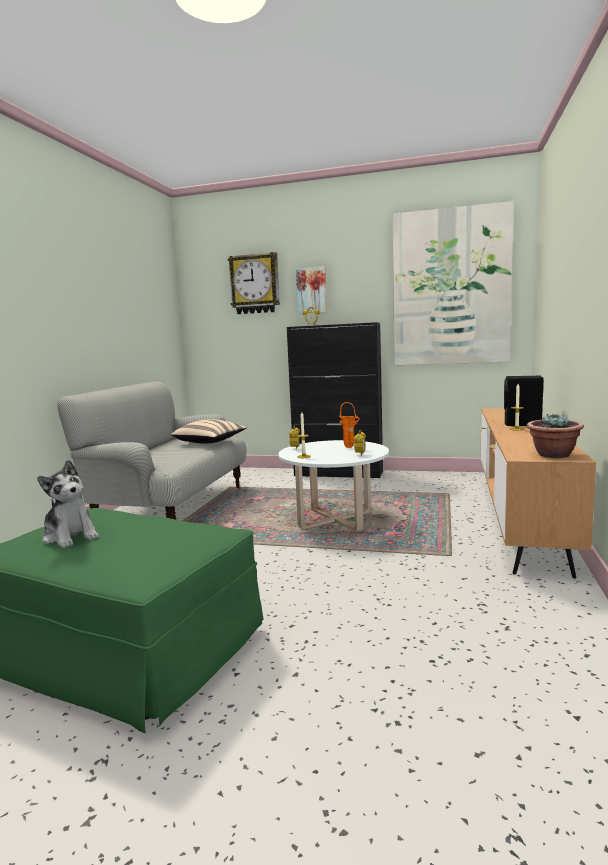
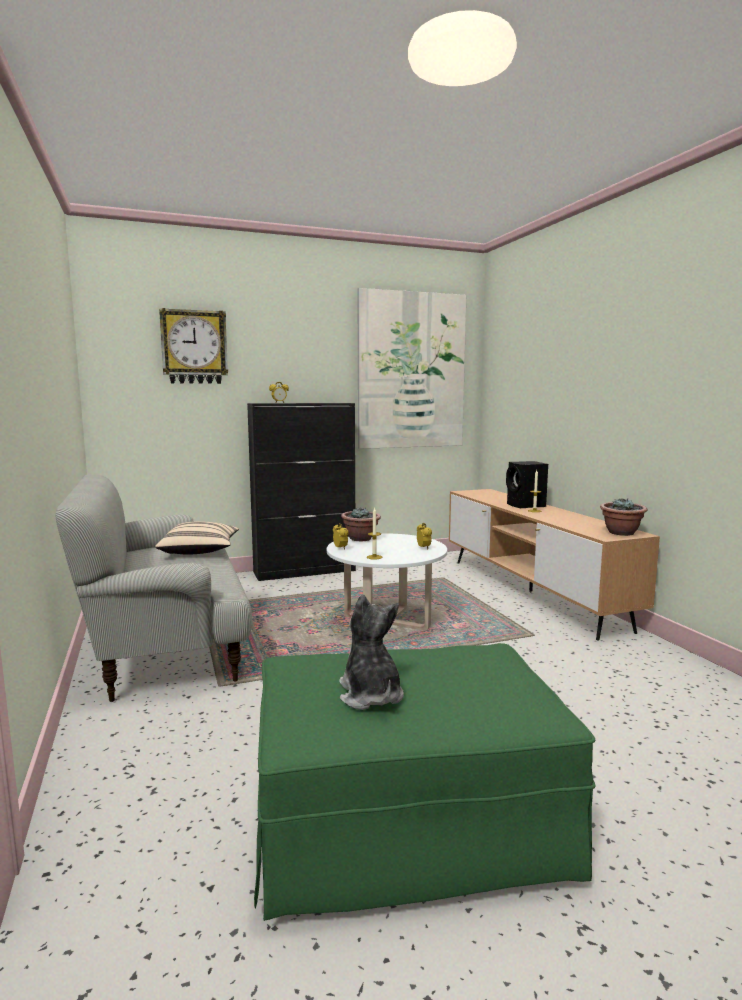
camera: 35 degrees left, 0 degrees up
plush toy [37,460,99,548] -> plush toy turned 120 degrees counterclockwise [339,594,404,710]
picture [296,266,327,314] -> none
orange vase [339,402,360,448] -> none
none -> potted plant [341,508,381,541]

